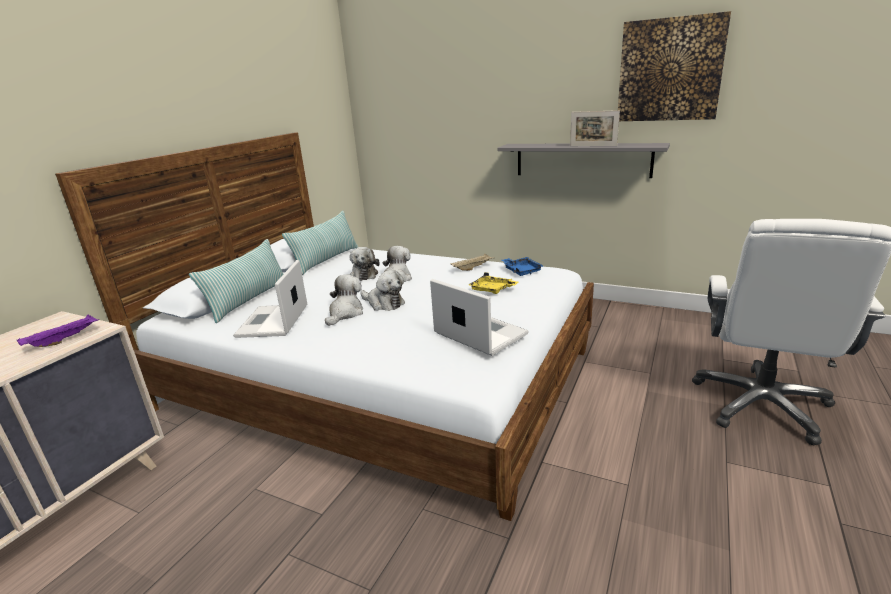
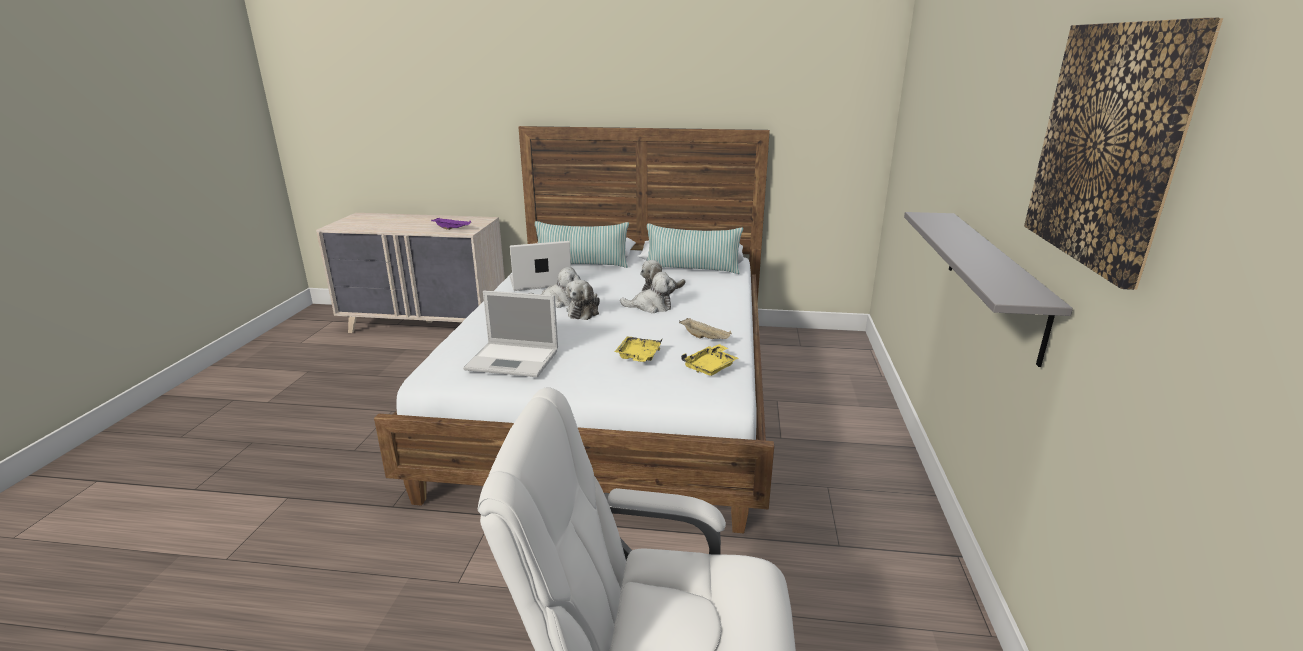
camera: 70 degrees right, 0 degrees up
laptop [430,279,529,356] -> laptop turned 75 degrees clockwise [463,290,558,377]
blue tray [502,257,543,276] -> yellow tray [681,344,738,376]
picture frame [570,110,620,146] -> none

